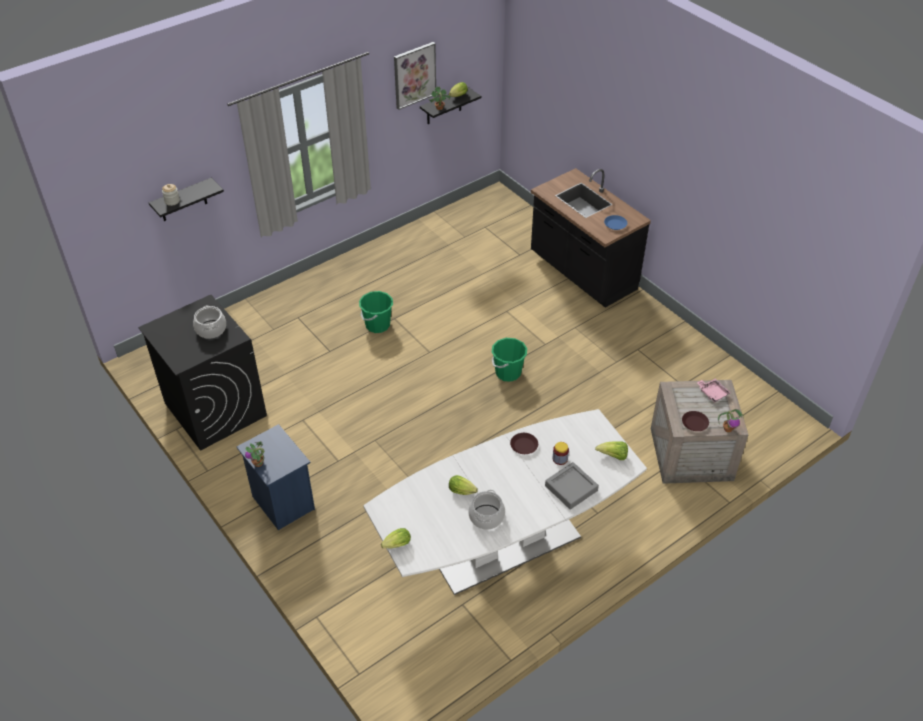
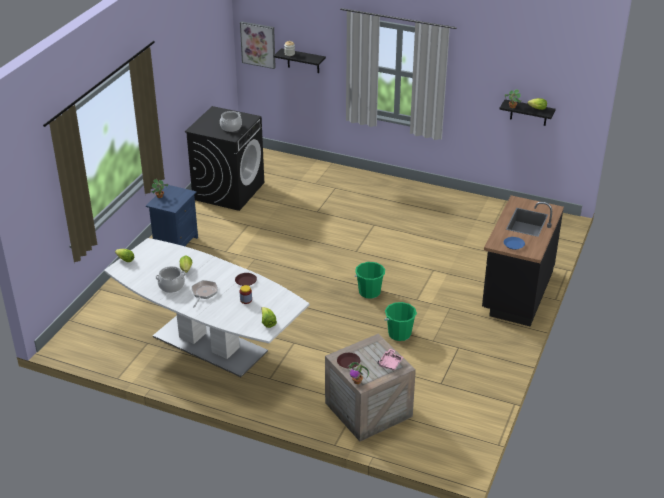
camera: 60 degrees right, 10 degrees down
green bucket [359,291,393,333] -> green bucket moved to [384,302,417,341]
picture [394,42,436,110] -> picture moved to [240,21,276,69]
grey tray [545,462,599,510] -> none
none -> frying pan [192,280,218,307]

